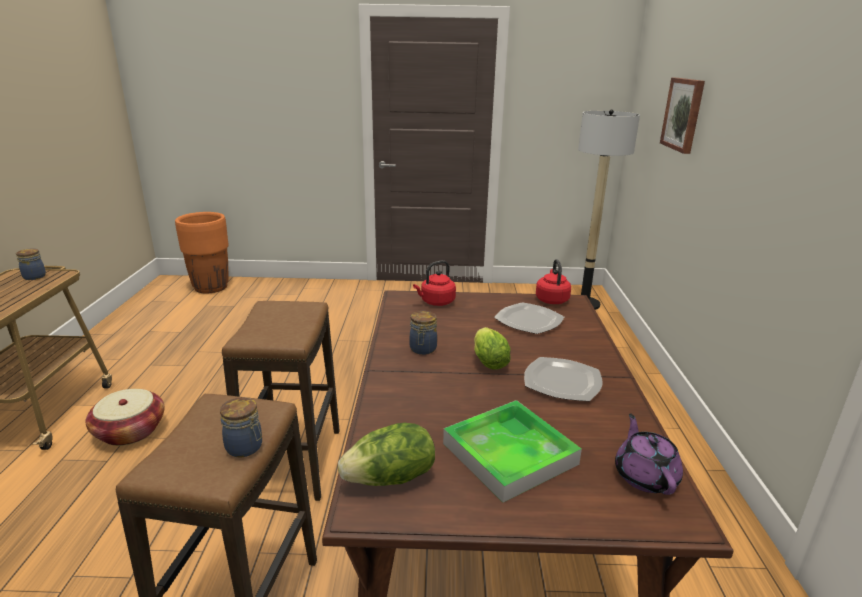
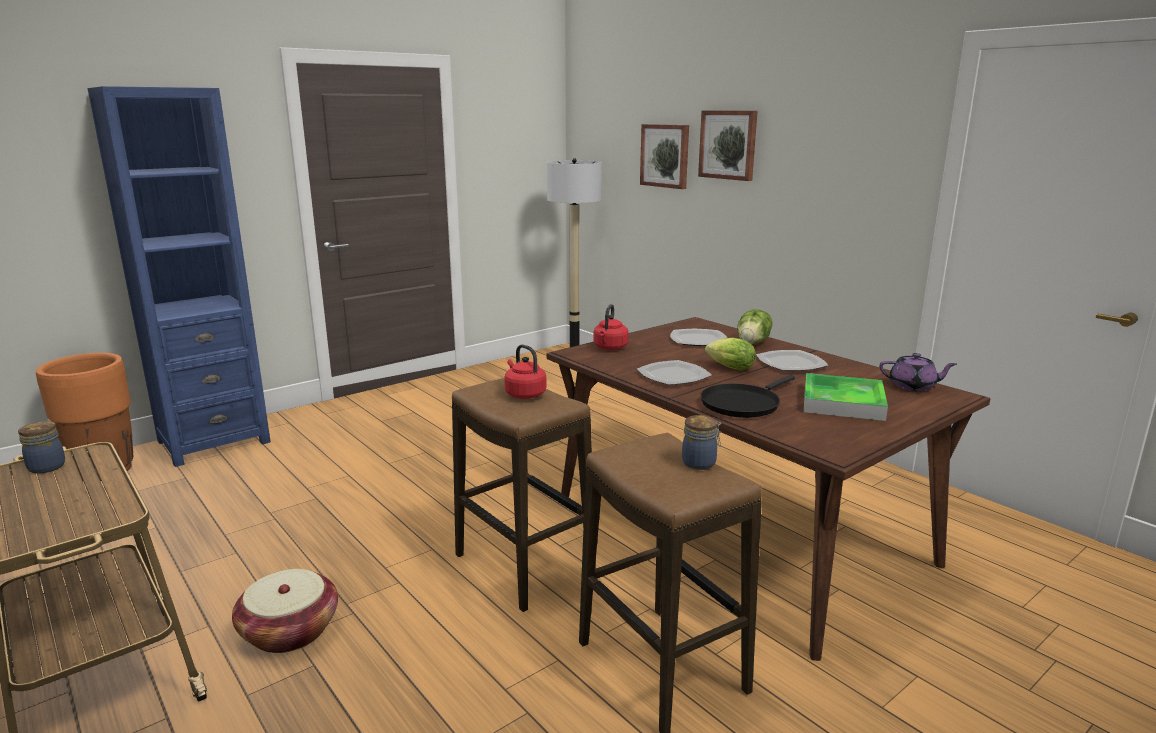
camera: 40 degrees left, 5 degrees down
lettuce [338,423,435,486] -> lettuce moved to [737,310,773,344]
jar [410,311,437,355] -> plate [637,360,711,385]
red kettle [536,259,571,304] -> red kettle moved to [505,344,546,399]
purple teapot [615,413,683,495] -> purple teapot turned 150 degrees clockwise [879,353,957,391]
none -> blue bookcase [88,86,271,467]
none -> picture [698,110,758,181]
none -> black frying pan [701,375,795,418]

